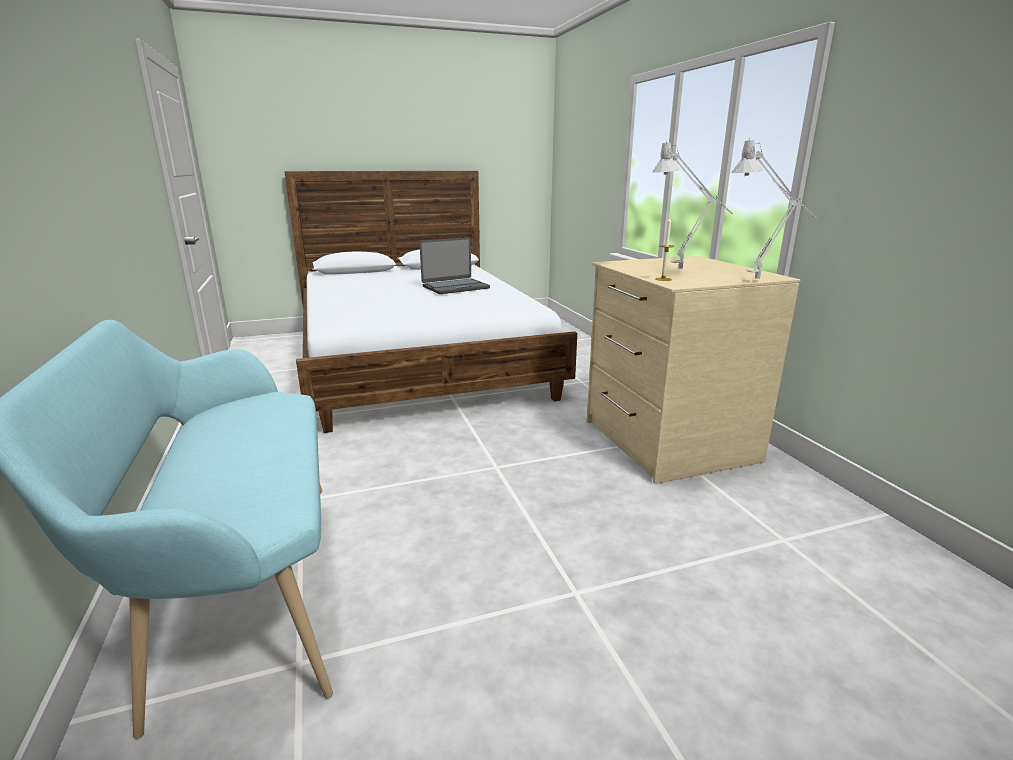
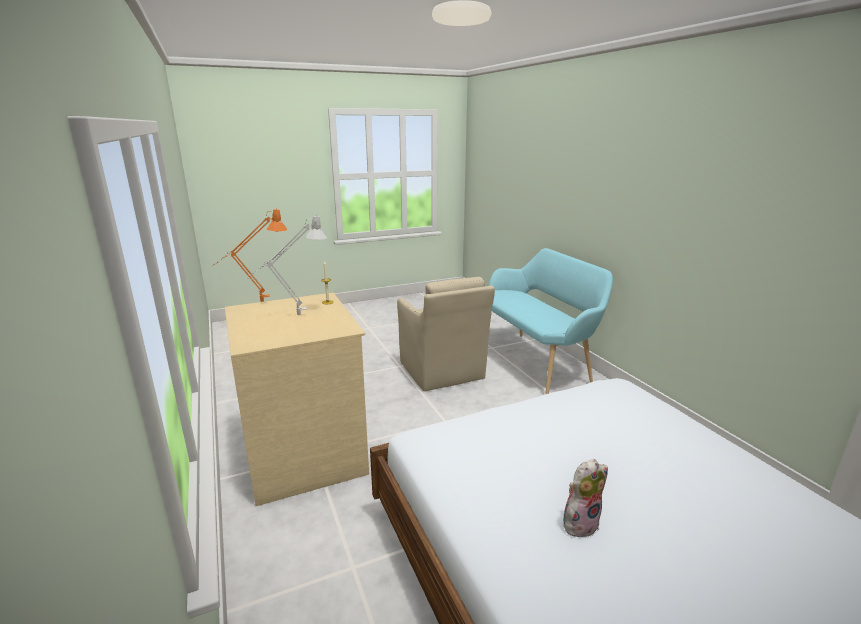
camera: 175 degrees right, 0 degrees up
laptop [419,237,490,294] -> plush toy [563,459,608,537]
grey table lamp [731,139,817,280] -> orange table lamp [211,208,287,302]
none -> beige armchair [397,277,495,391]

